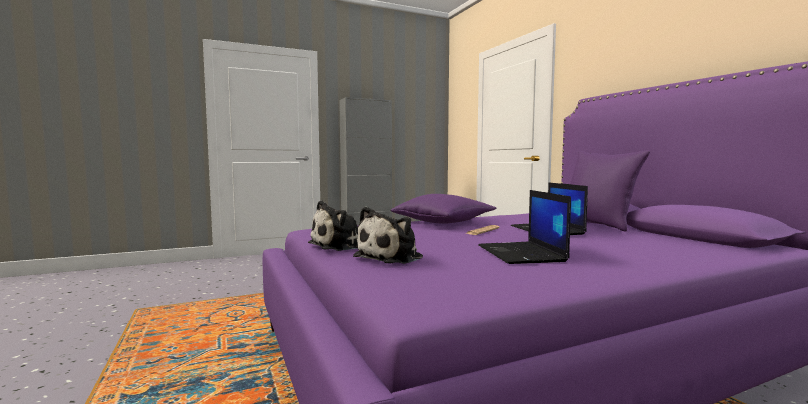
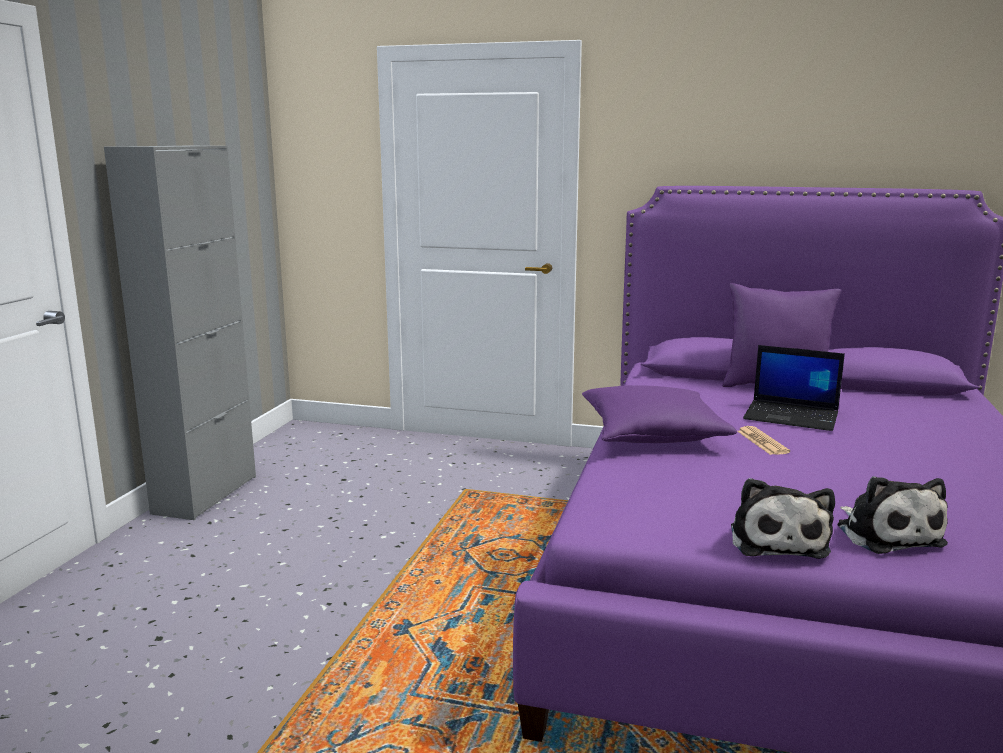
camera: 50 degrees left, 10 degrees up
laptop [478,190,571,264] -> none

